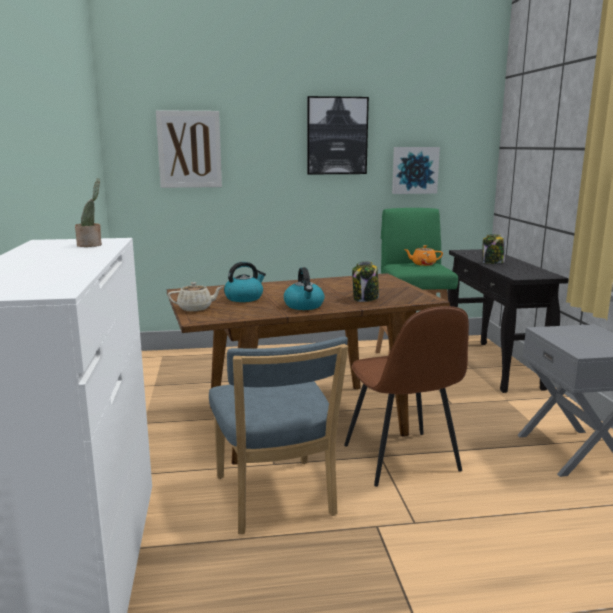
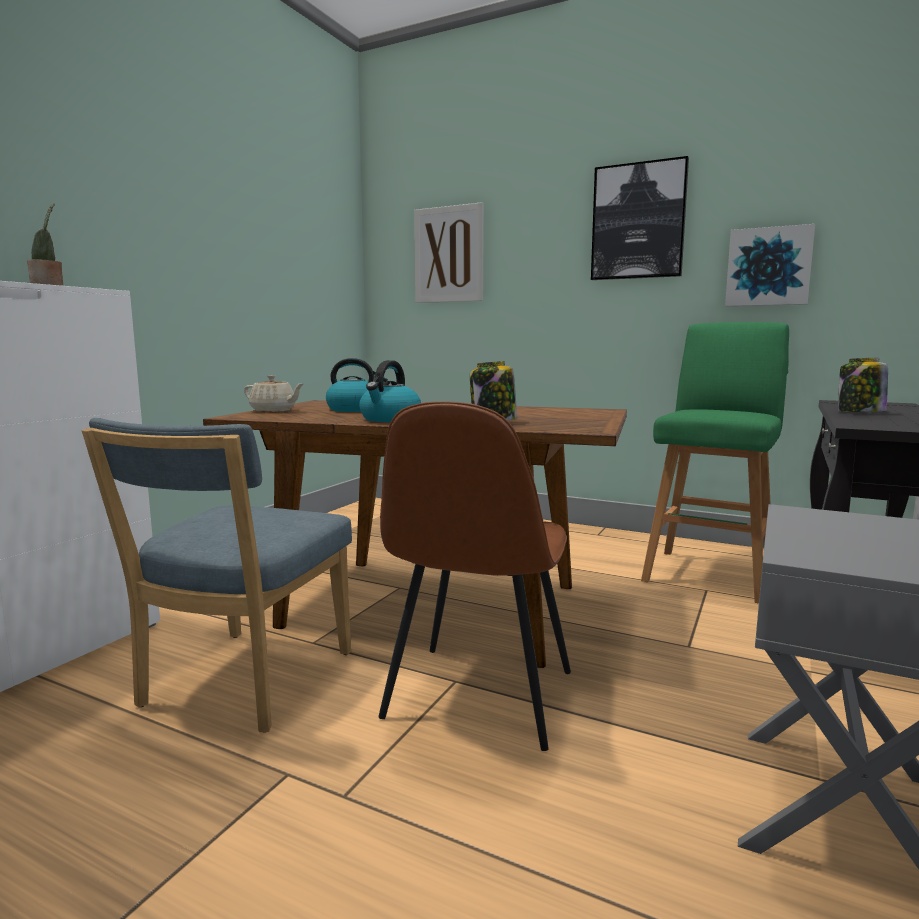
camera: 35 degrees right, 5 degrees down
orange teapot [404,245,443,266] -> none

